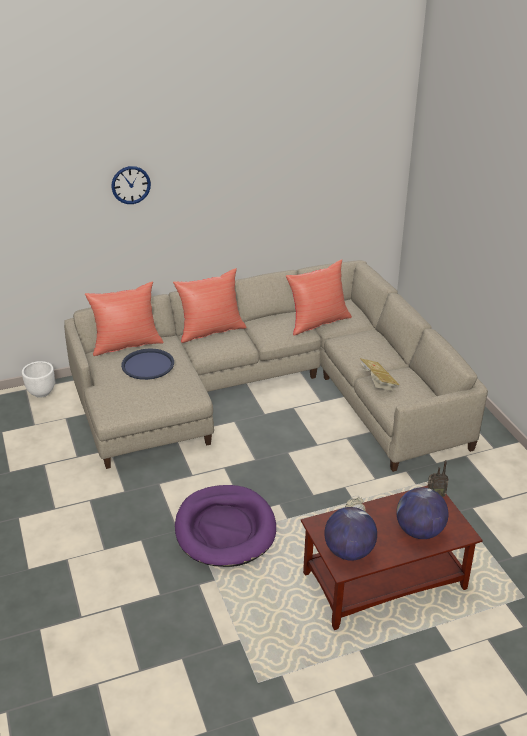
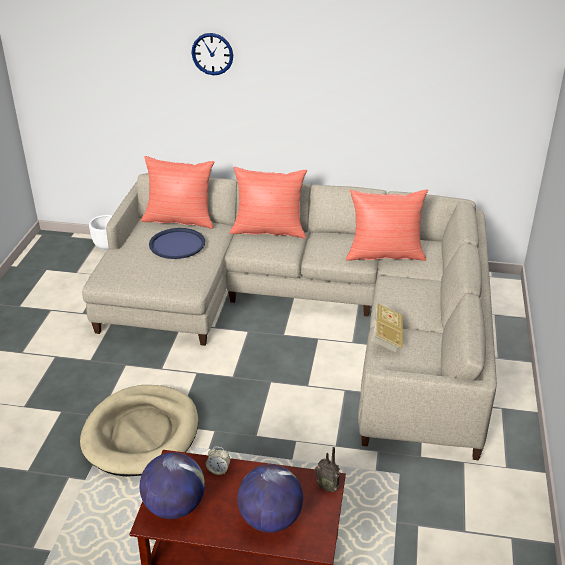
camera: 30 degrees right, 0 degrees up
purple dog bed [175,485,276,567] -> beige dog bed [80,385,198,477]

